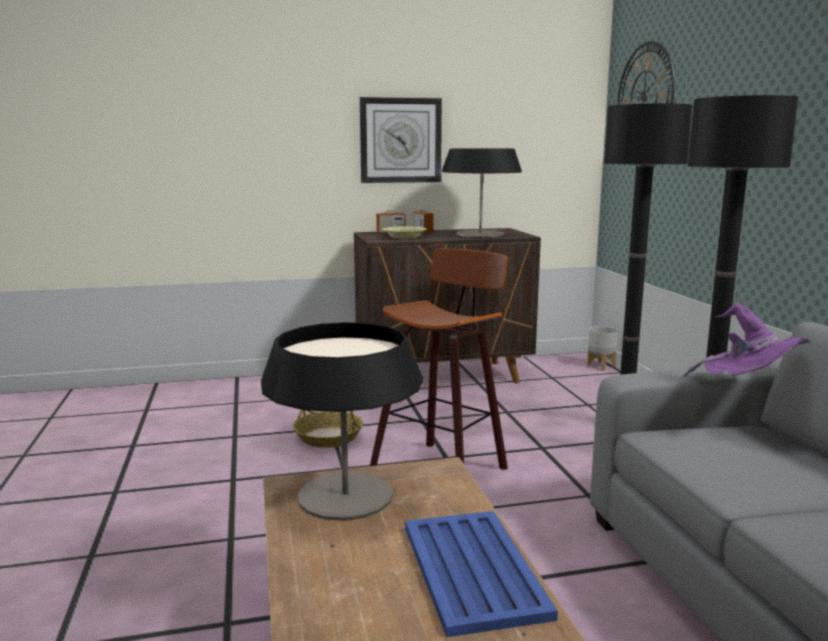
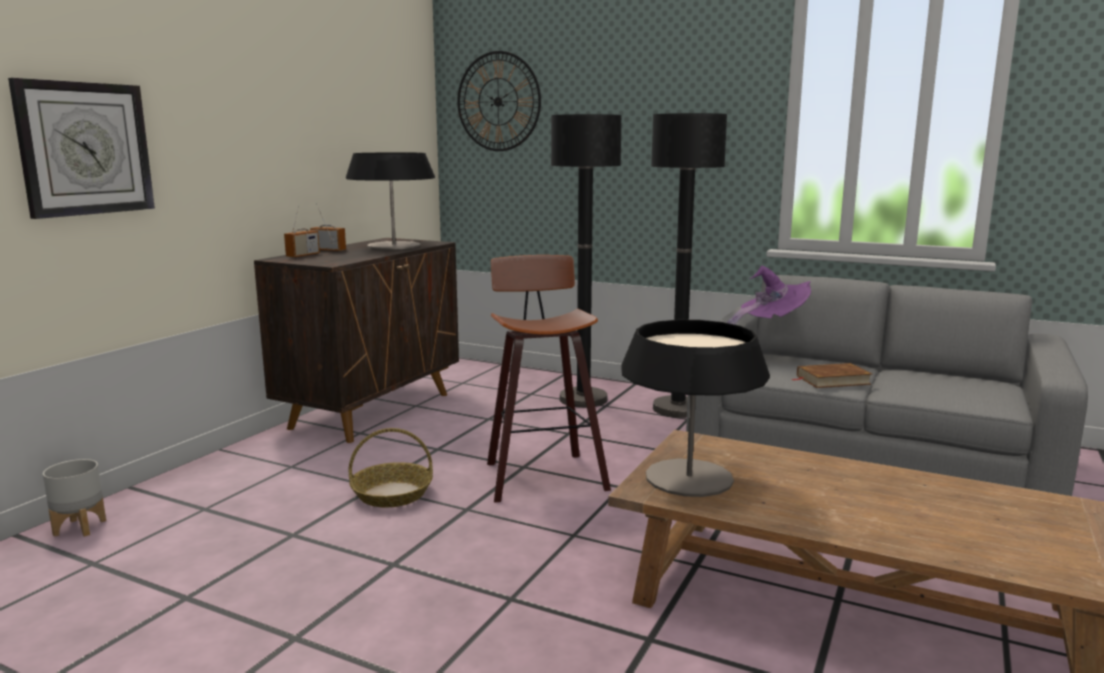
camera: 50 degrees left, 0 degrees up
wall clock [360,97,442,183] -> wall clock moved to [8,78,155,219]
yellow bowl [383,226,427,239] -> none
blue tray [405,511,558,637] -> none
grey planter [587,326,618,370] -> grey planter moved to [43,459,106,537]
none -> brown book [791,363,872,388]

